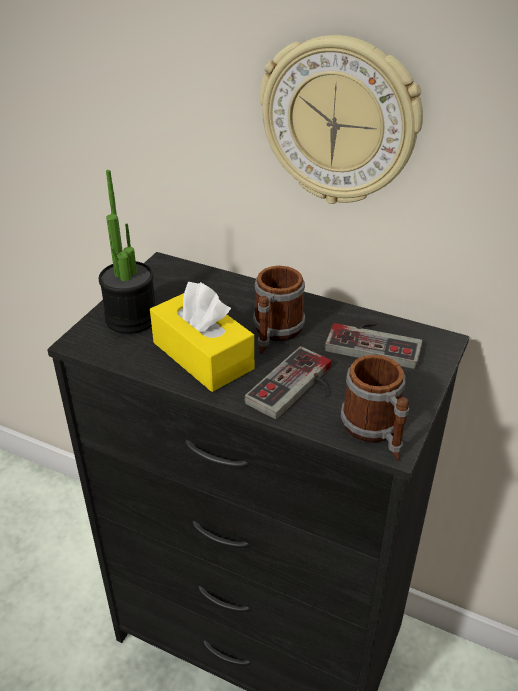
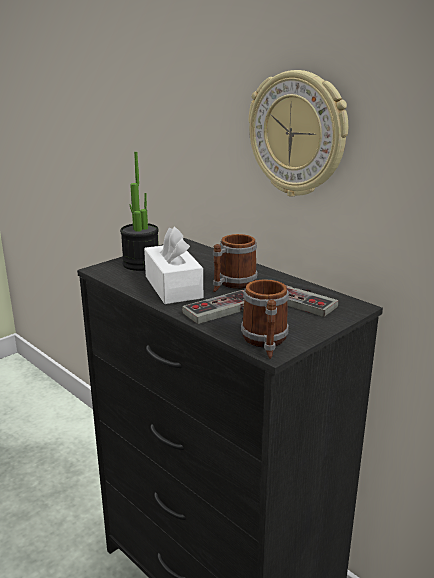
camera: 20 degrees right, 15 degrees down
yellow tissue box [150,282,254,392] -> white tissue box [144,227,203,304]

